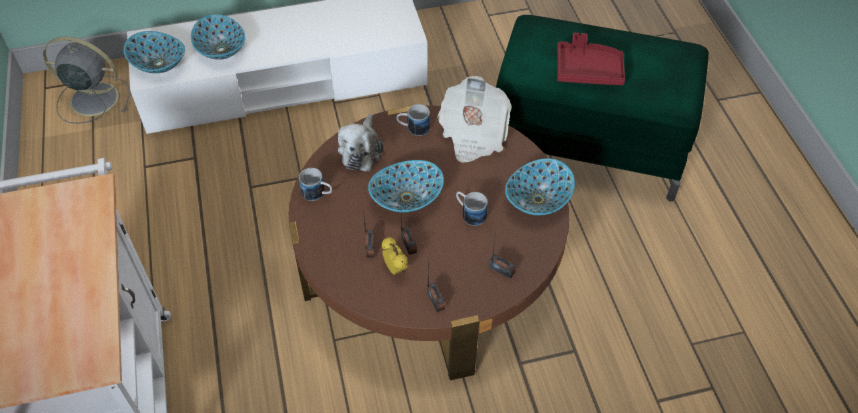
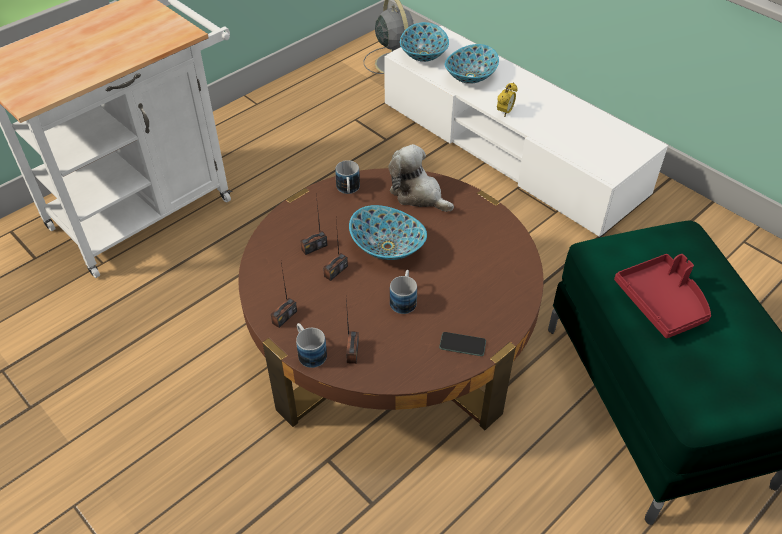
camera: 60 degrees right, 5 degrees down
plush toy [338,114,384,171] -> plush toy turned 60 degrees clockwise [388,144,454,212]
alarm clock [382,237,408,275] -> alarm clock moved to [497,83,518,117]
mug [396,104,430,136] -> mug moved to [296,323,327,368]
newspaper [437,76,512,163] -> none
bowl [505,158,575,215] -> phone [439,332,486,356]

